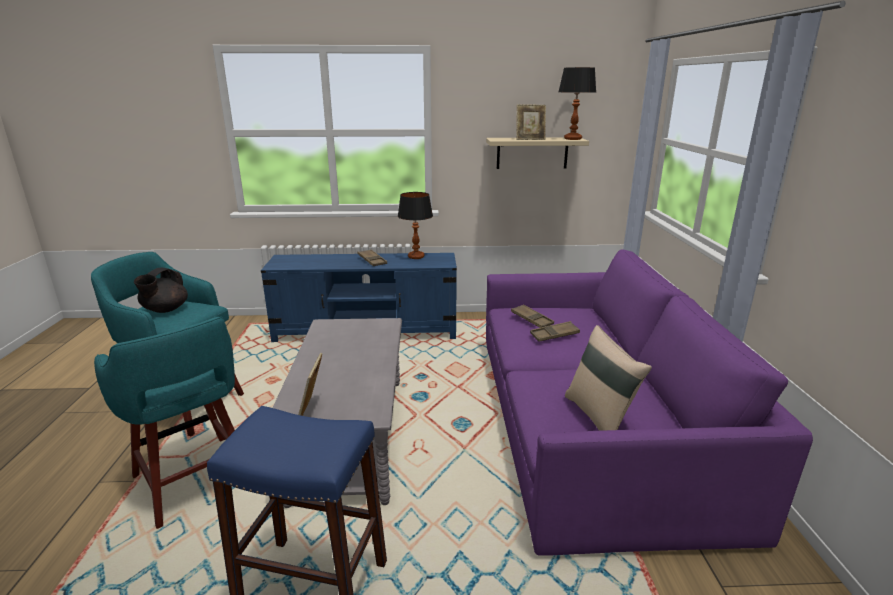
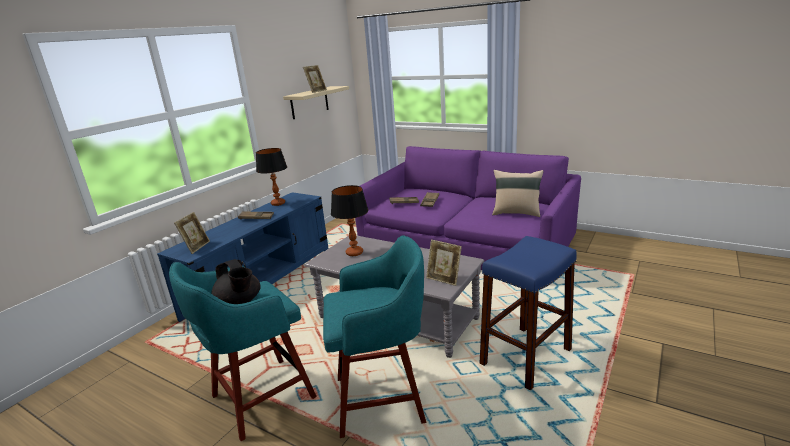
camera: 55 degrees left, 0 degrees up
table lamp [559,67,596,140] -> table lamp moved to [331,185,368,256]
none -> picture frame [174,212,210,254]

